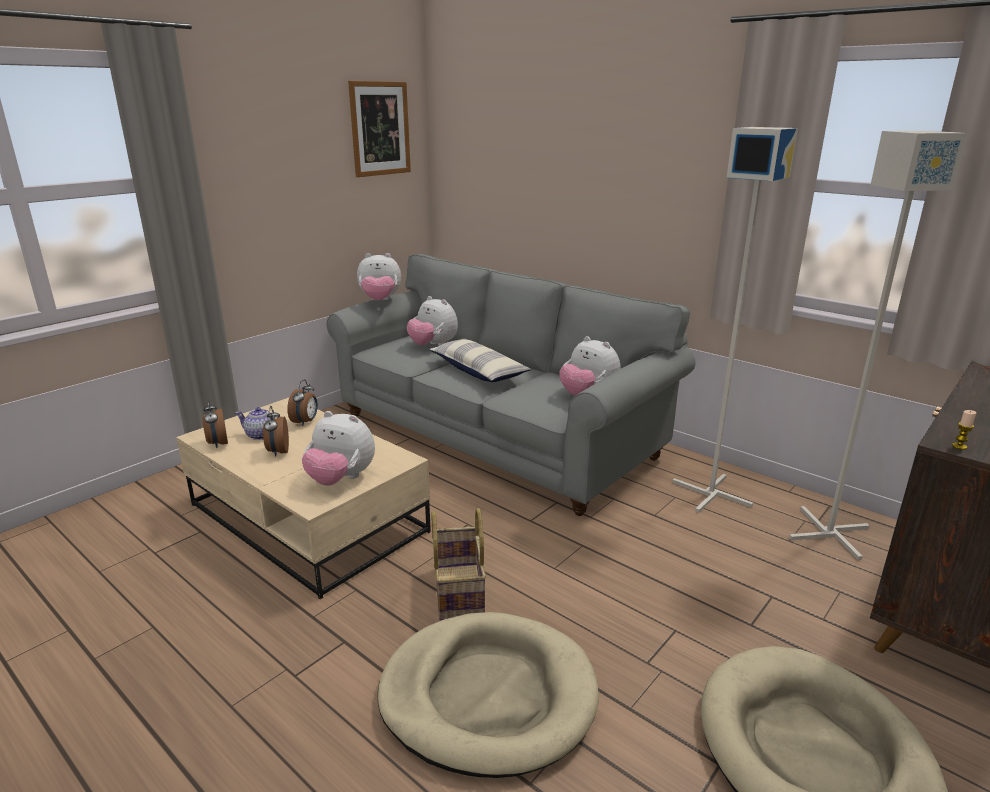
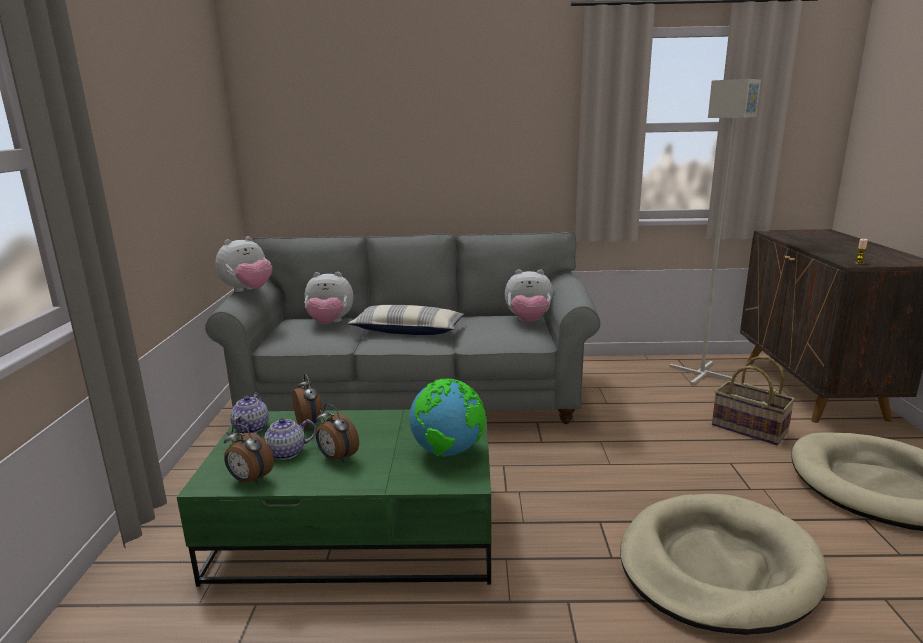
camera: 40 degrees left, 5 degrees down
beige coffee table [176,397,431,599] -> green coffee table [177,409,491,587]
plush toy [302,411,375,486] -> globe [409,378,485,457]
picture [348,81,411,177] -> none
basket [431,508,486,621] -> basket moved to [712,356,795,445]
grey floor lamp [672,127,798,513] -> none
none -> teapot [230,393,269,434]

